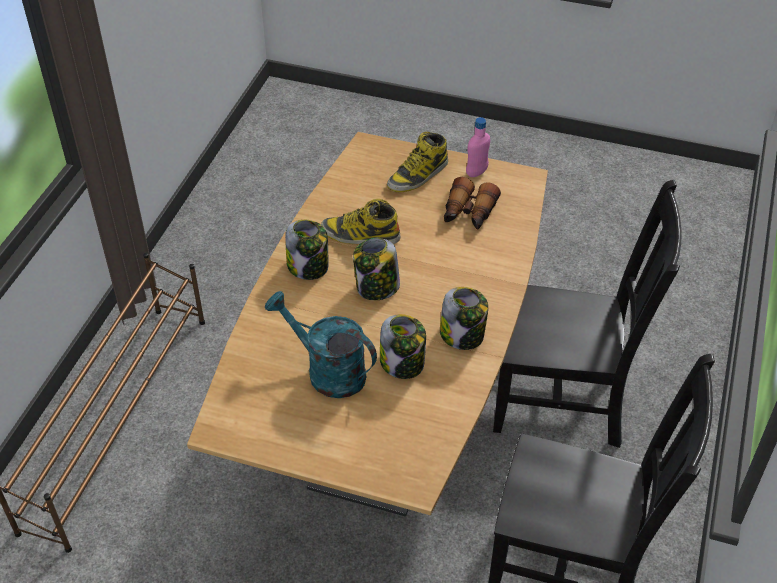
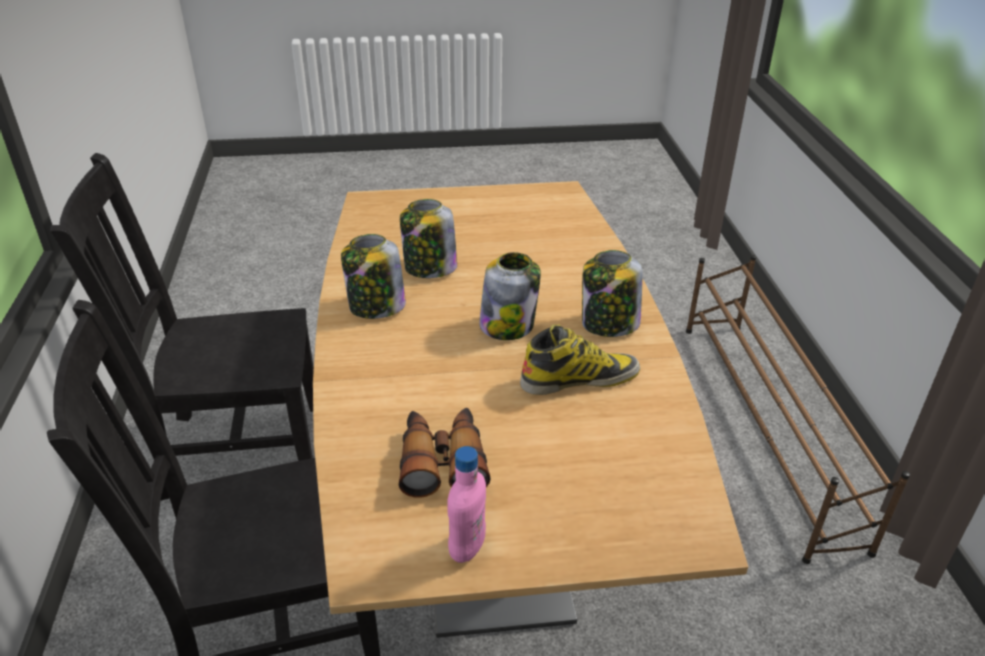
camera: 155 degrees right, 10 degrees down
turquoise watering can [265,291,377,398] -> none
boot [387,132,448,192] -> none

